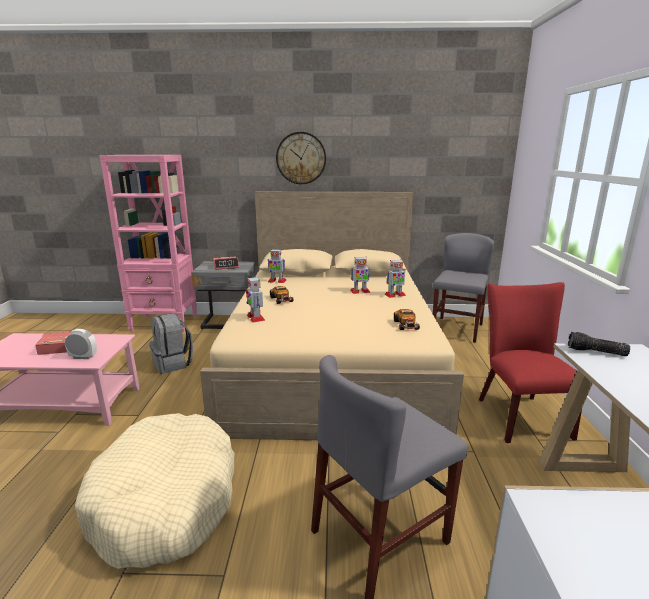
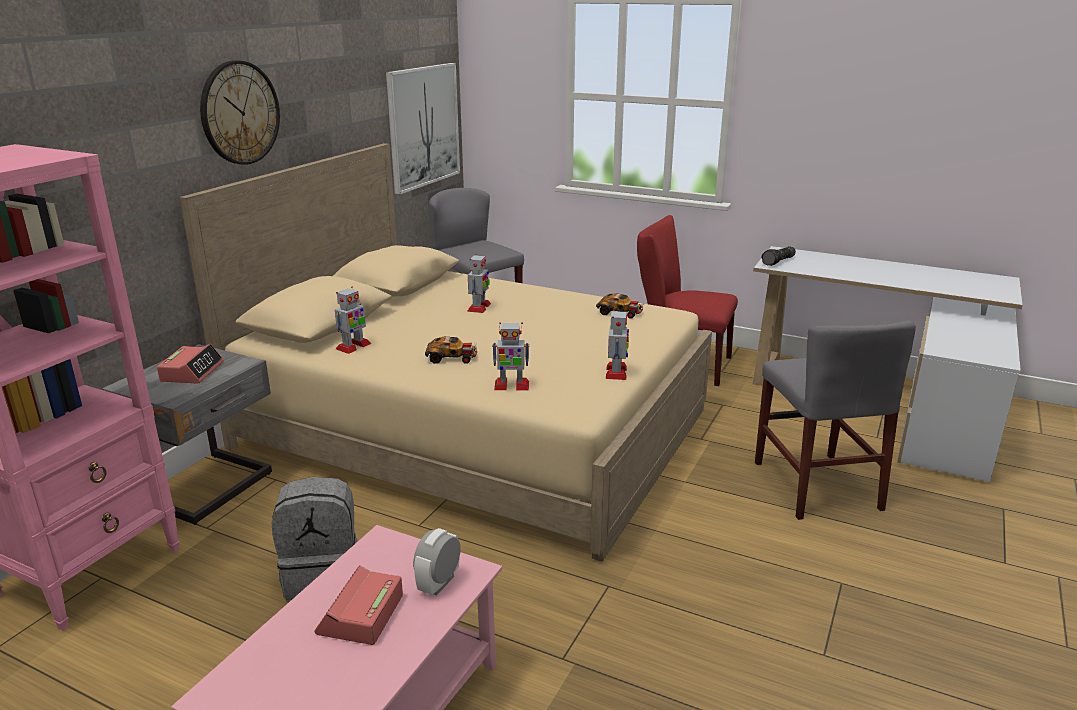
camera: 65 degrees left, 5 degrees up
beige dog bed [75,413,234,569] -> none
toy robot [385,259,406,298] -> toy robot moved to [606,309,629,380]
none -> picture [386,63,460,195]

